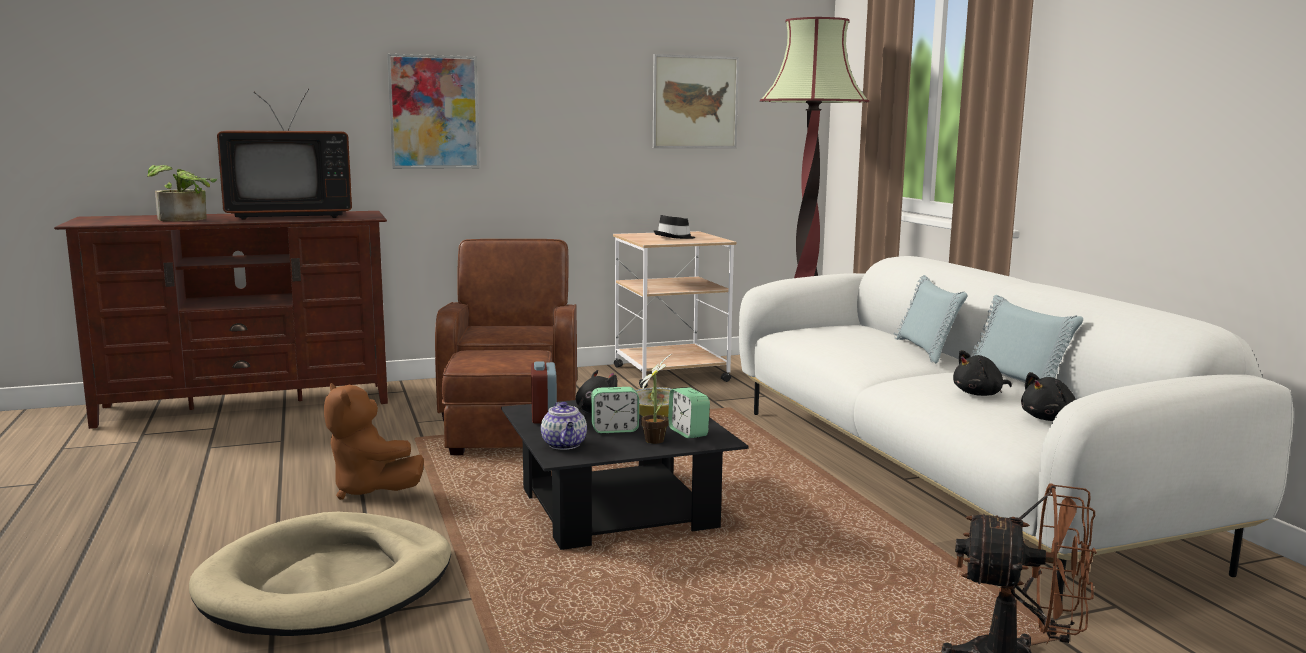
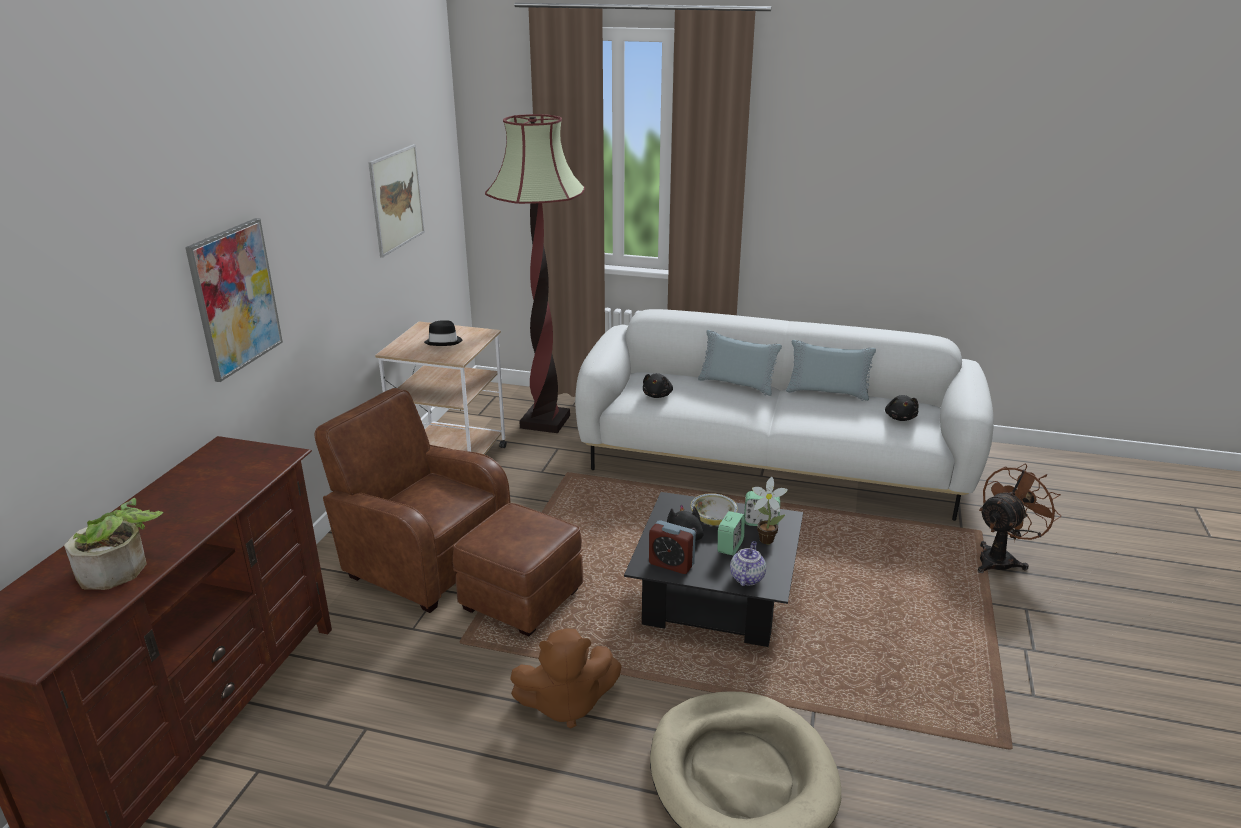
camera: 55 degrees left, 15 degrees up
television [217,88,352,220] -> none
teapot [541,402,587,450] -> teapot turned 90 degrees counterclockwise [730,541,766,586]
black plush toy [953,350,1012,396] -> black plush toy moved to [643,373,673,398]

